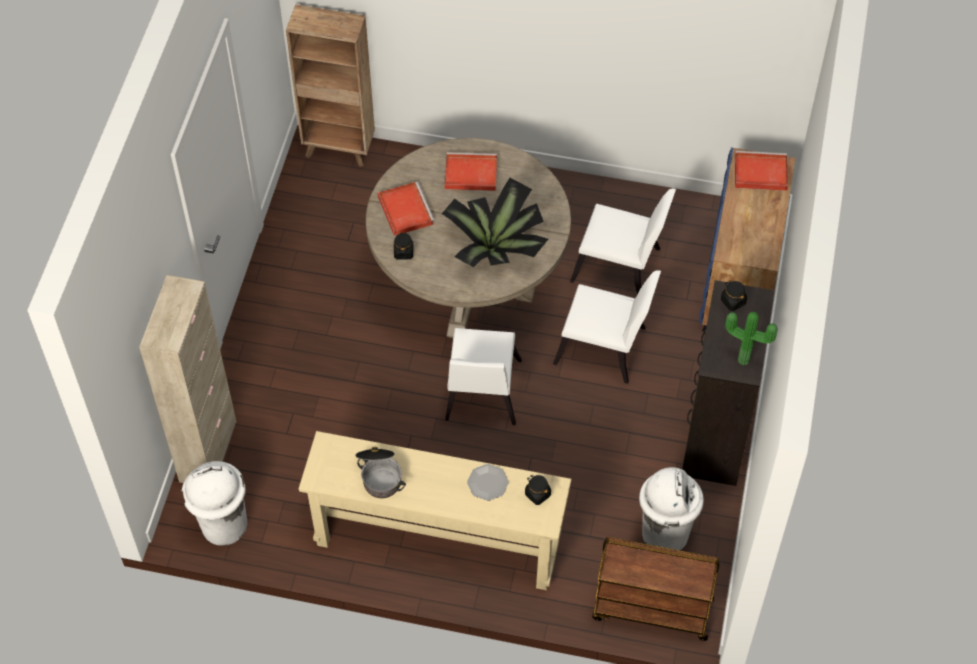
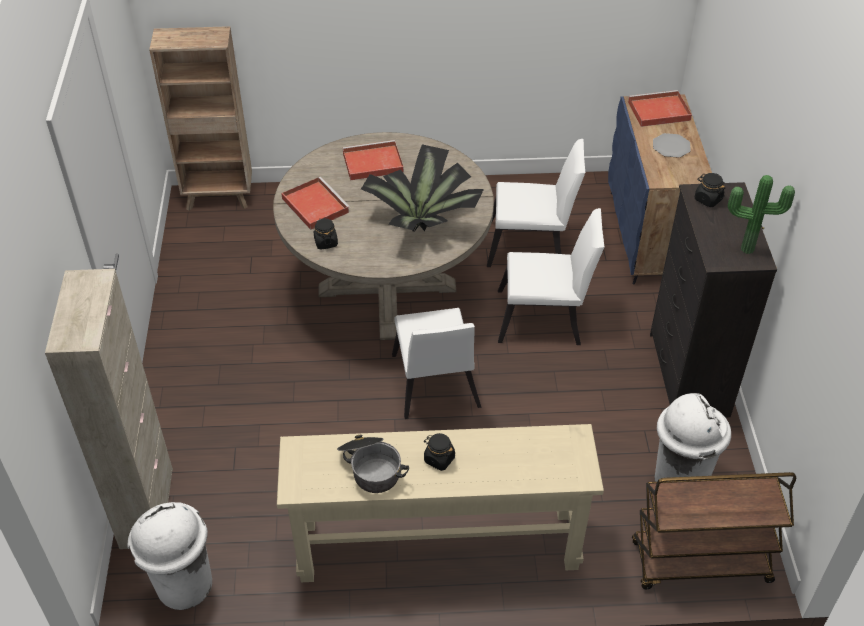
camera: 15 degrees left, 10 degrees down
plate [467,464,509,501] -> plate moved to [653,133,691,158]
black jar [525,475,551,505] -> black jar moved to [424,433,455,471]

